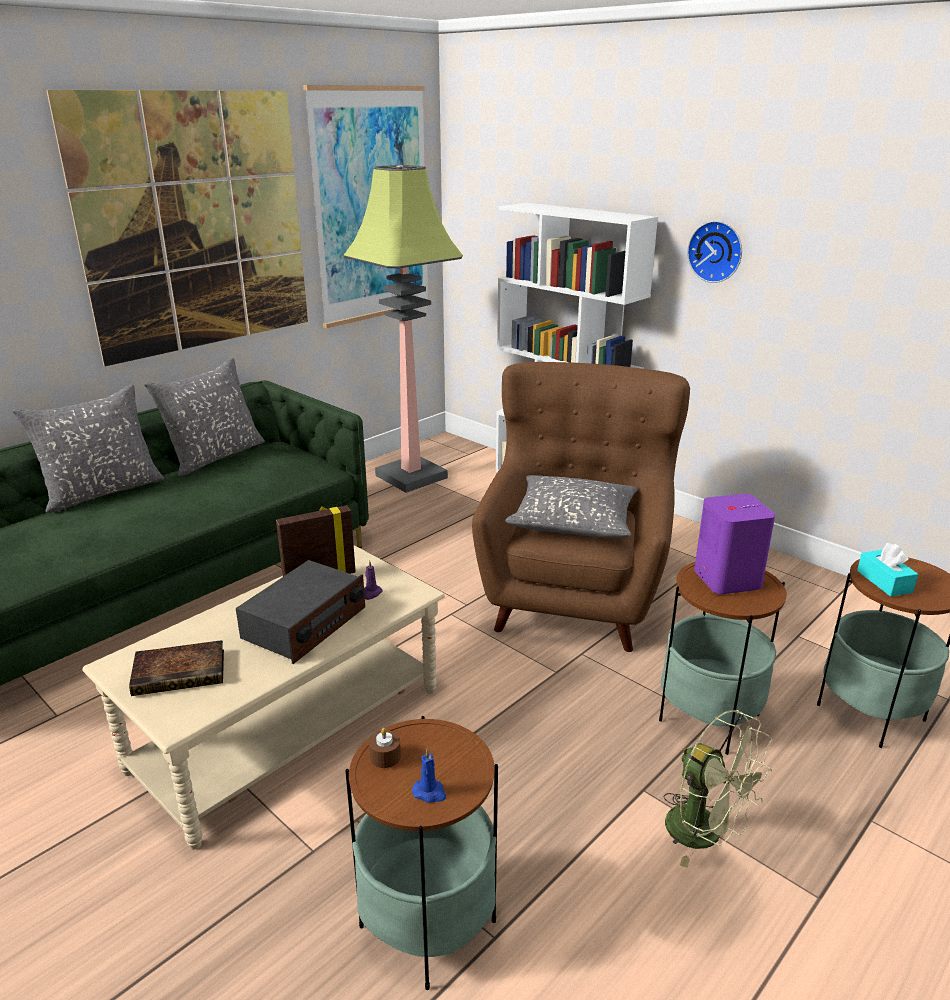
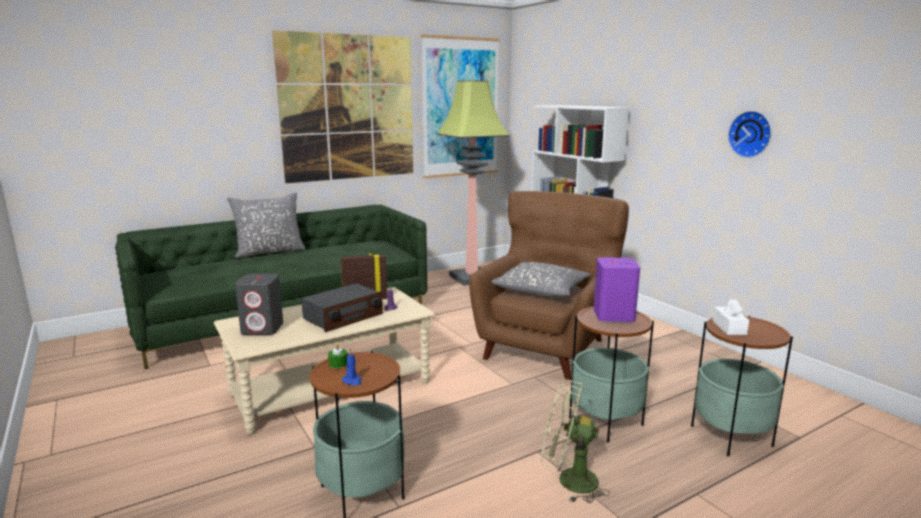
camera: 15 degrees right, 10 degrees down
book [129,640,224,696] -> grey speaker [235,274,283,335]
grey pillow [144,358,265,476] -> none
brown candle [369,728,401,768] -> green candle [328,343,347,368]
green fan [663,710,773,868] -> green fan turned 135 degrees clockwise [541,379,610,503]
wall clock [687,221,742,283] -> wall clock moved to [728,111,772,158]
turquoise tissue box [857,543,918,597] -> white tissue box [713,299,749,335]

